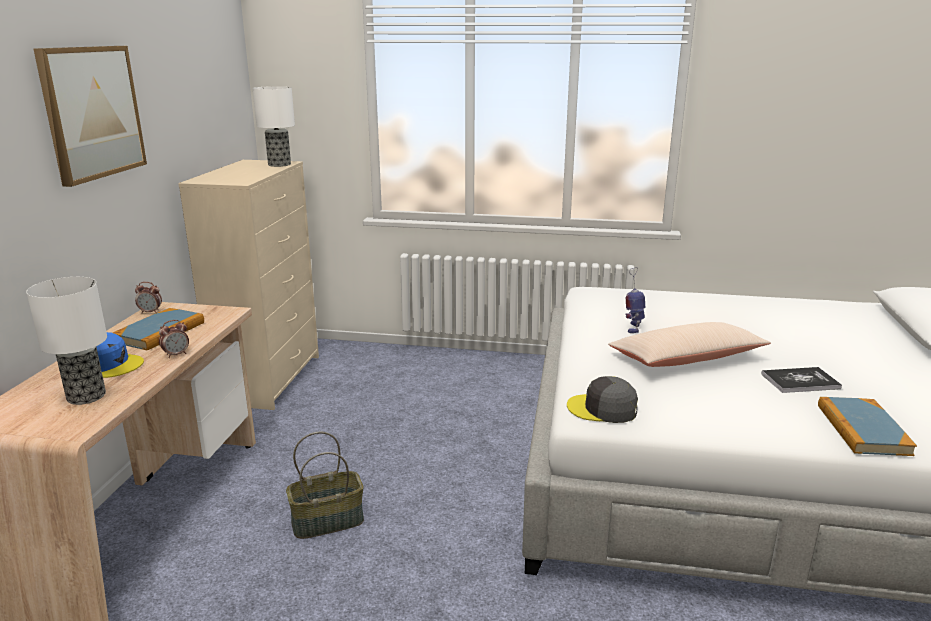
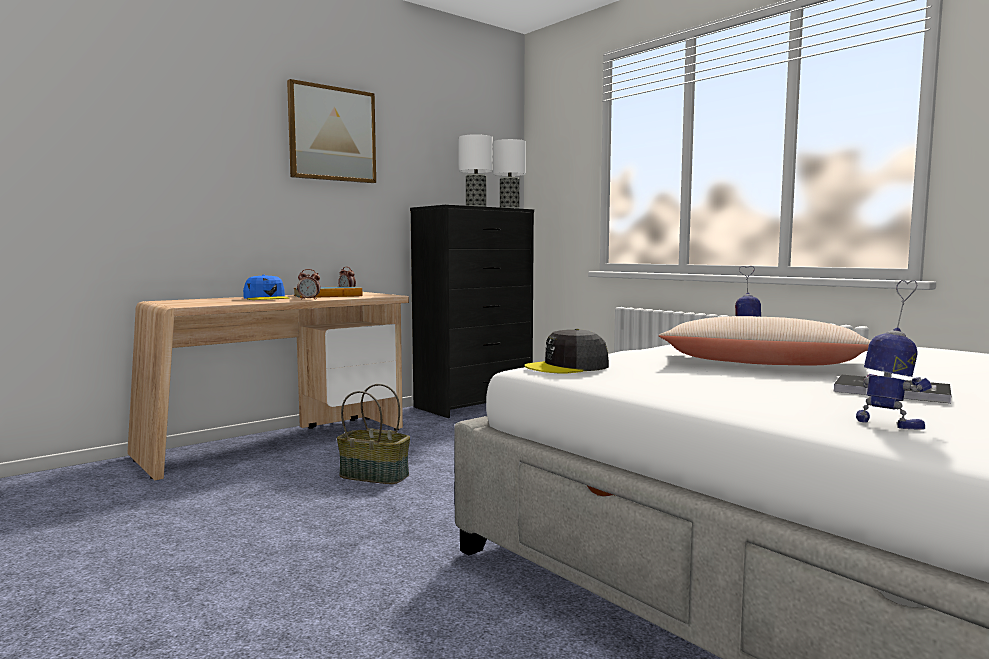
camera: 40 degrees right, 15 degrees down
table lamp [26,277,107,405] -> table lamp moved to [459,134,493,207]
beige dresser [178,160,319,410] -> black dresser [410,205,534,418]
grey cap [567,376,638,423] -> grey cap turned 75 degrees counterclockwise [525,328,609,374]
book [818,397,917,456] -> toy robot [856,280,932,430]

